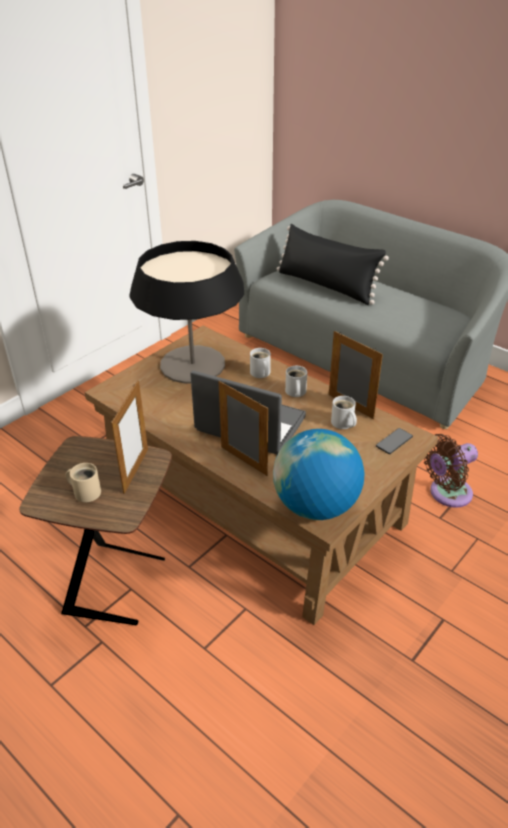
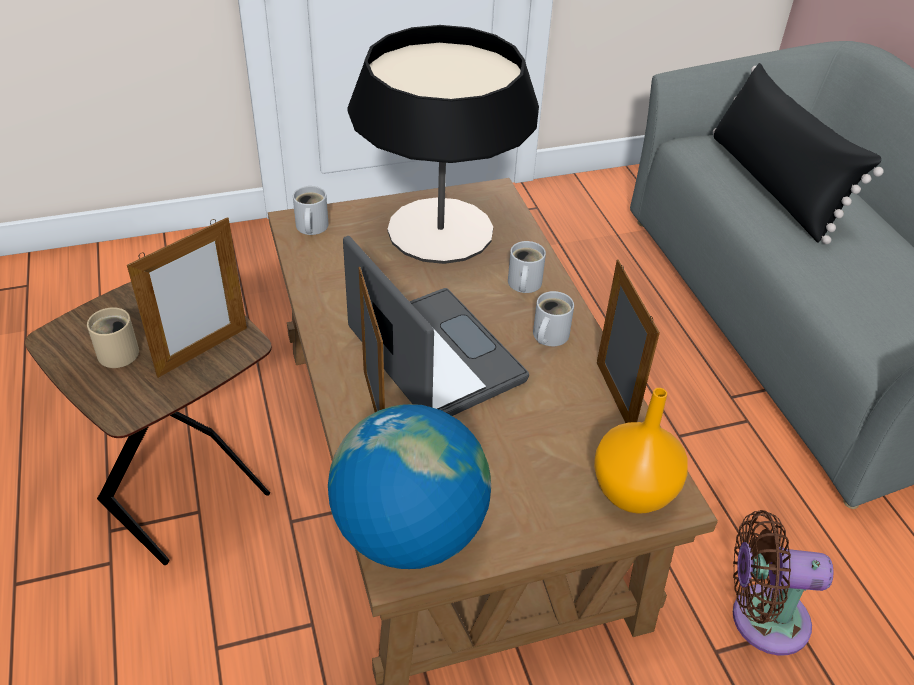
camera: 30 degrees right, 5 degrees up
white mug [331,396,357,429] -> white mug moved to [293,186,328,235]
phone [376,428,413,454] -> orange vase [594,388,688,514]

